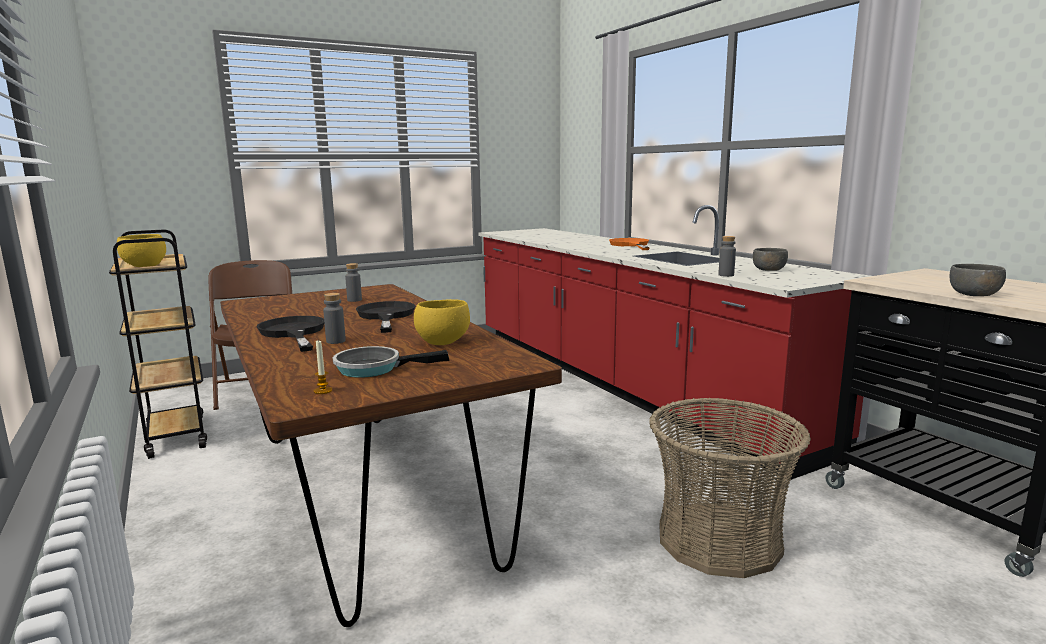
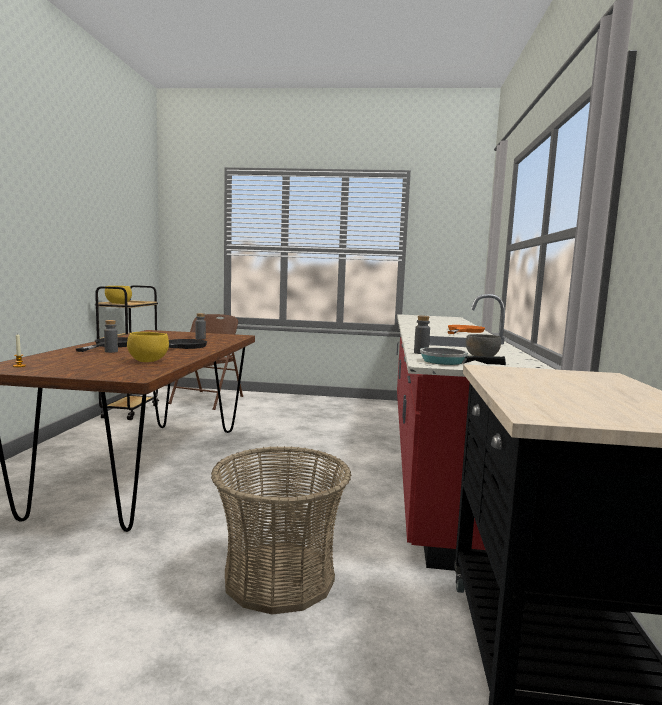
camera: 35 degrees right, 5 degrees down
frying pan [333,346,450,378] -> frying pan moved to [420,347,506,365]
grey bowl [949,264,1006,296] -> none

